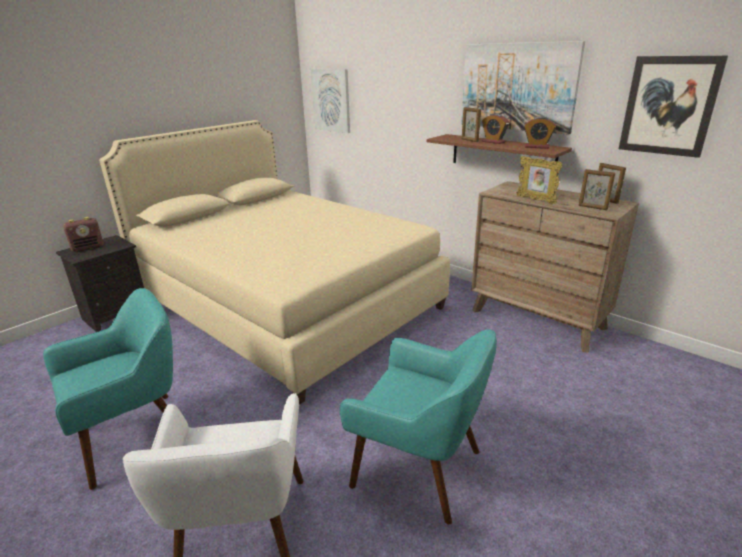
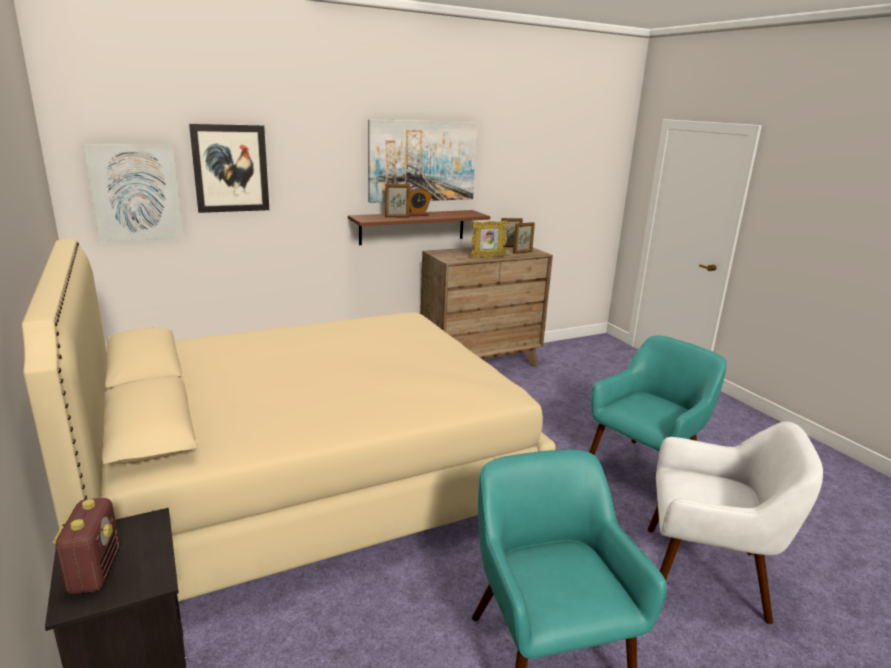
camera: 70 degrees left, 5 degrees down
alarm clock [524,117,556,149] -> none
picture [619,56,728,158] -> picture moved to [189,124,269,213]

